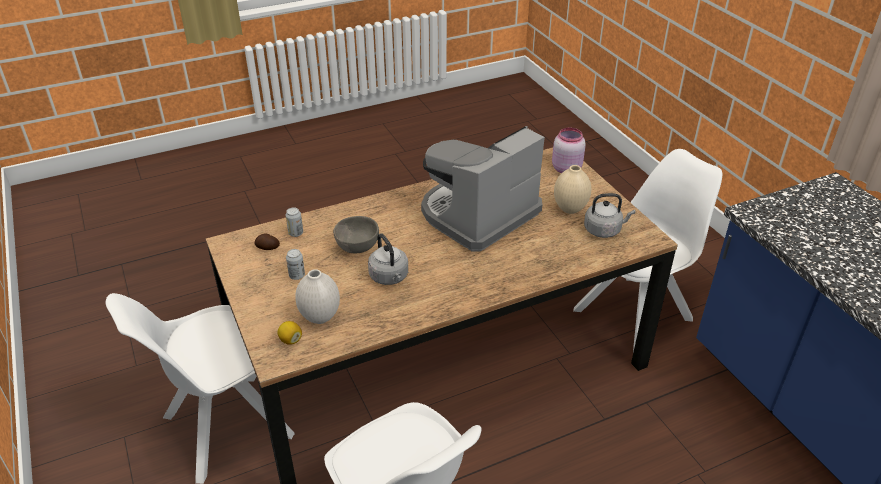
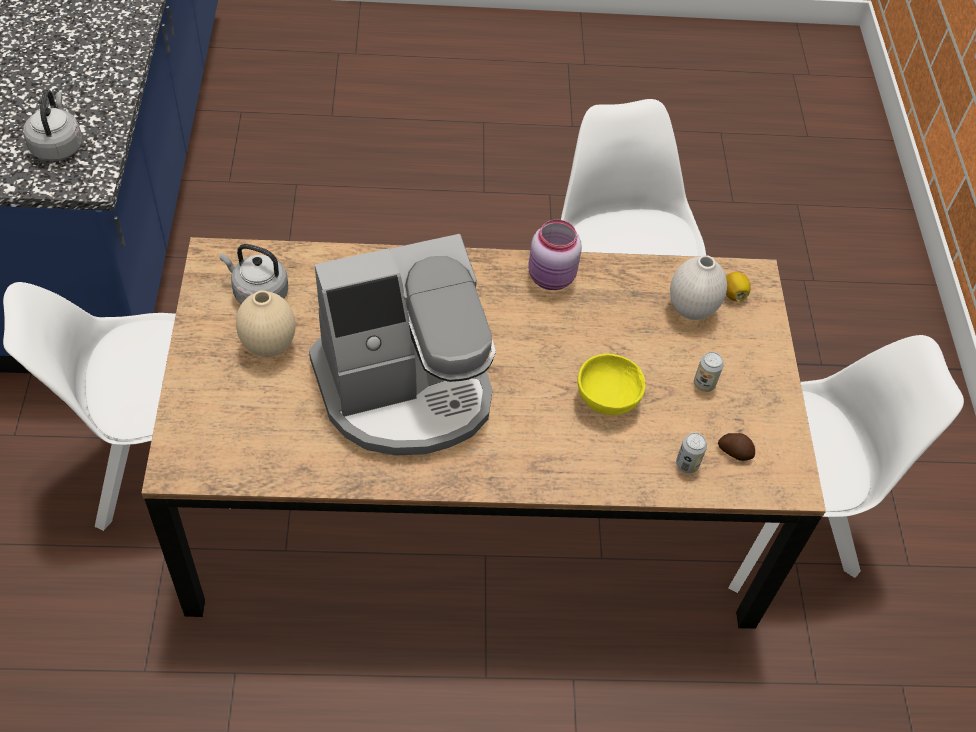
camera: 160 degrees left, 15 degrees up
grey bowl [333,216,379,253] -> yellow bowl [577,353,645,415]
grey kettle [368,233,408,285] -> grey kettle moved to [23,90,82,161]
pink jar [552,128,586,173] -> pink jar moved to [528,220,582,290]

